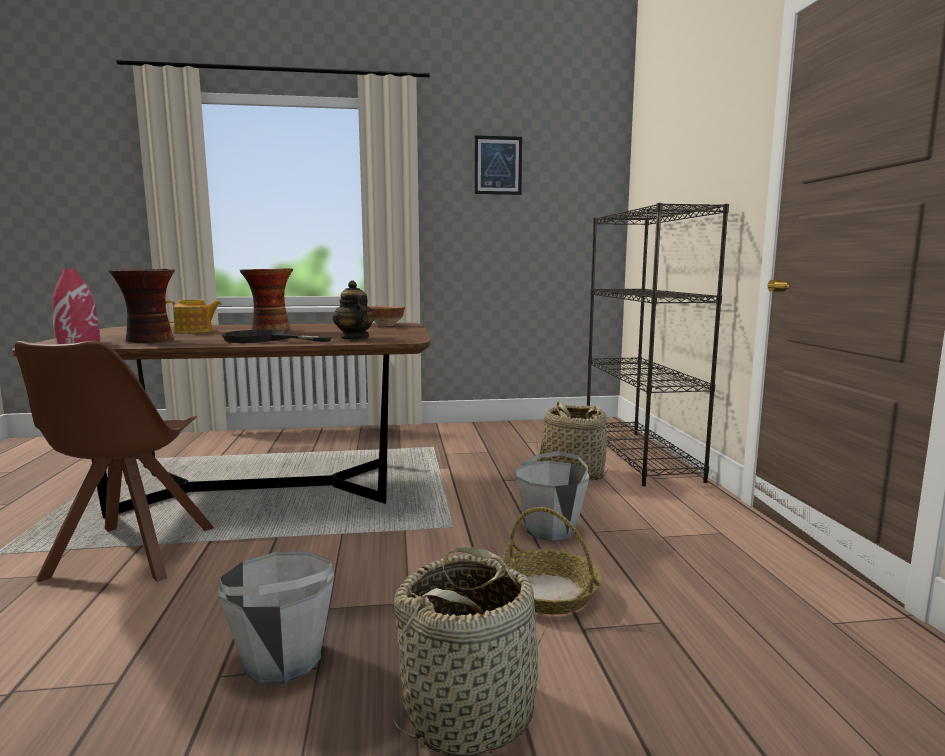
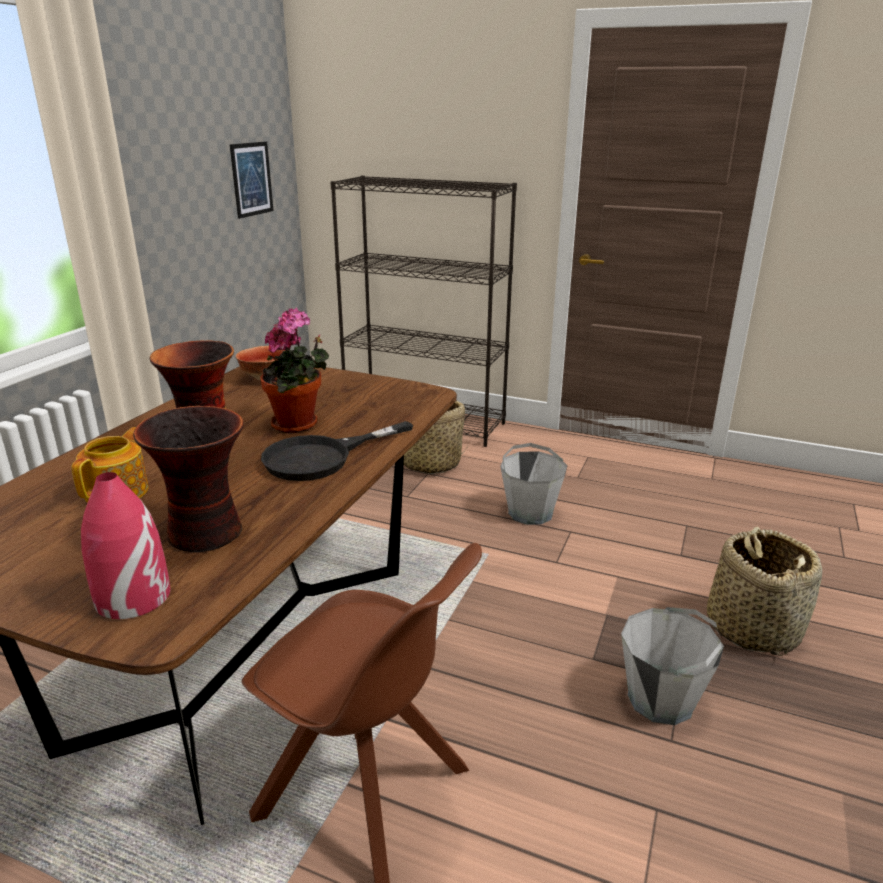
camera: 60 degrees left, 15 degrees up
teapot [332,281,375,340] -> none
picture [475,135,522,195] -> picture moved to [230,141,274,219]
basket [502,507,602,615] -> none
none -> potted plant [260,308,329,433]

